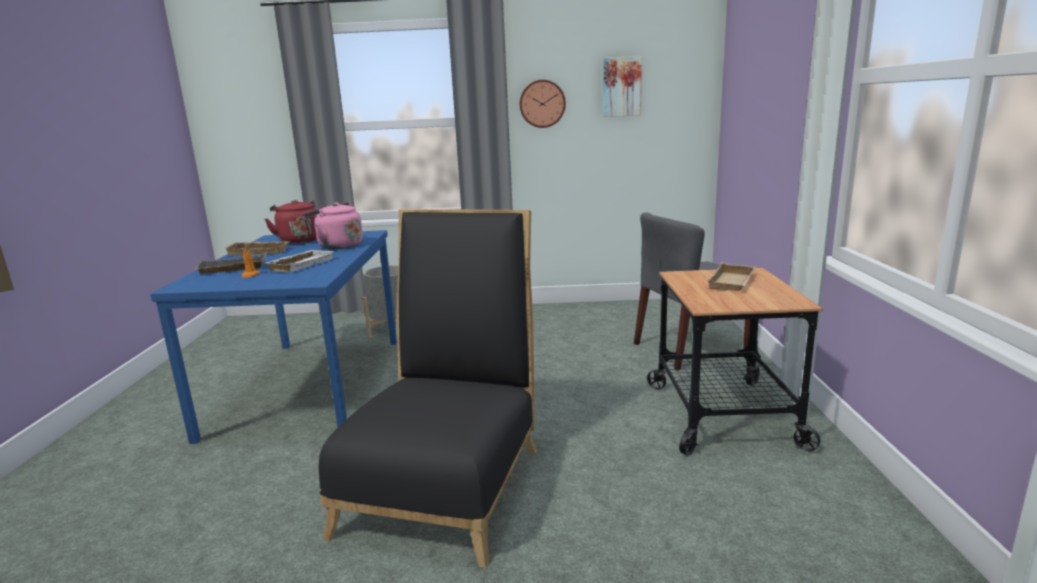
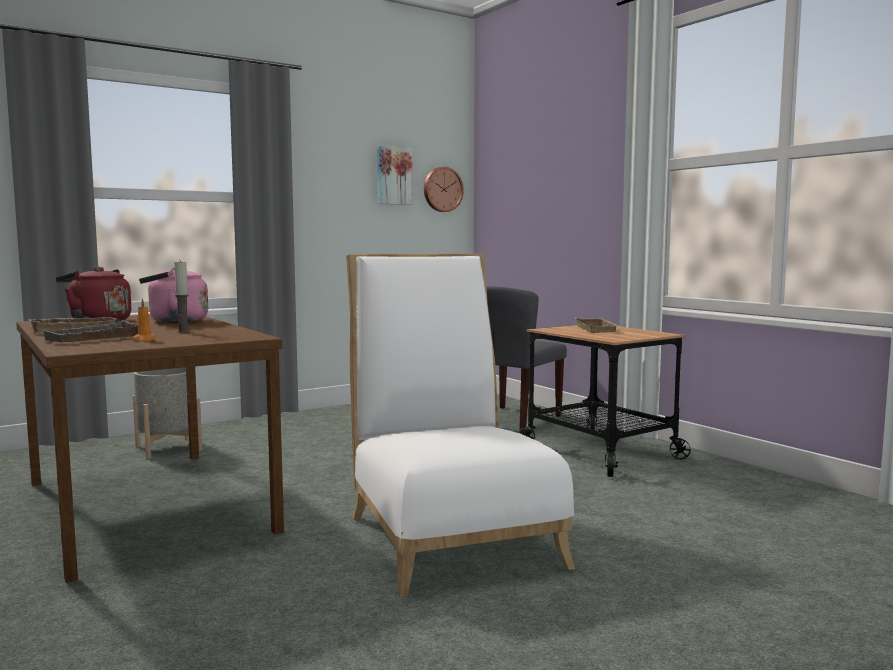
camera: 35 degrees left, 10 degrees down
blue dining table [150,230,397,444] -> brown dining table [16,315,284,583]
white tray [267,250,334,273] -> candle [174,261,190,333]
black chair [319,209,537,568] -> white chair [346,254,575,597]
wall clock [520,80,566,128] -> wall clock moved to [424,167,464,212]

